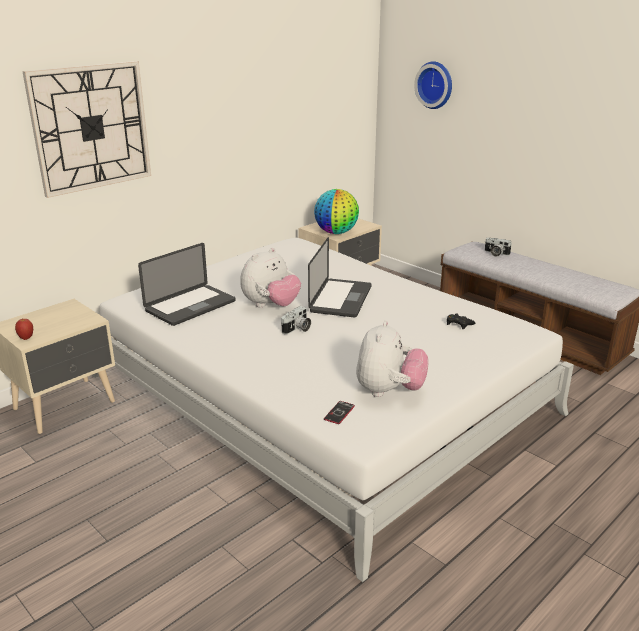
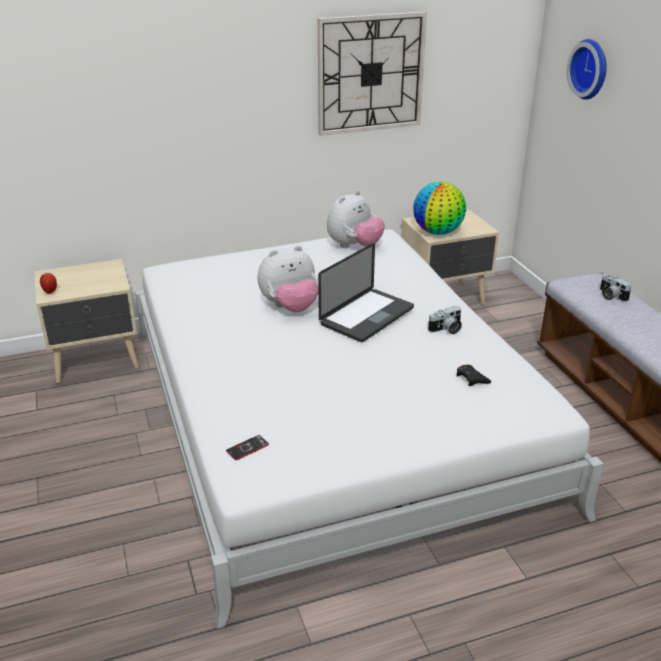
camera: 25 degrees right, 5 degrees up
wall clock [22,61,151,198] -> wall clock moved to [318,12,427,136]
laptop [138,243,235,326] -> none
camera [281,306,311,334] -> camera moved to [428,306,462,334]
plush toy [356,320,429,397] -> plush toy moved to [327,191,385,248]

